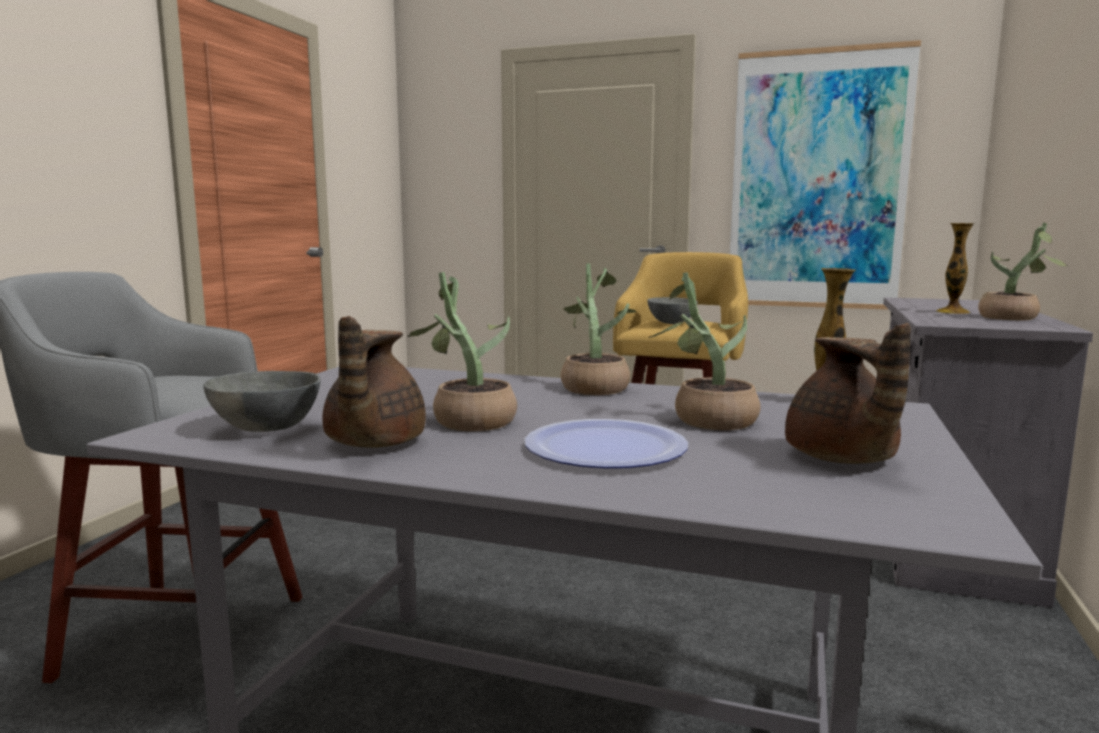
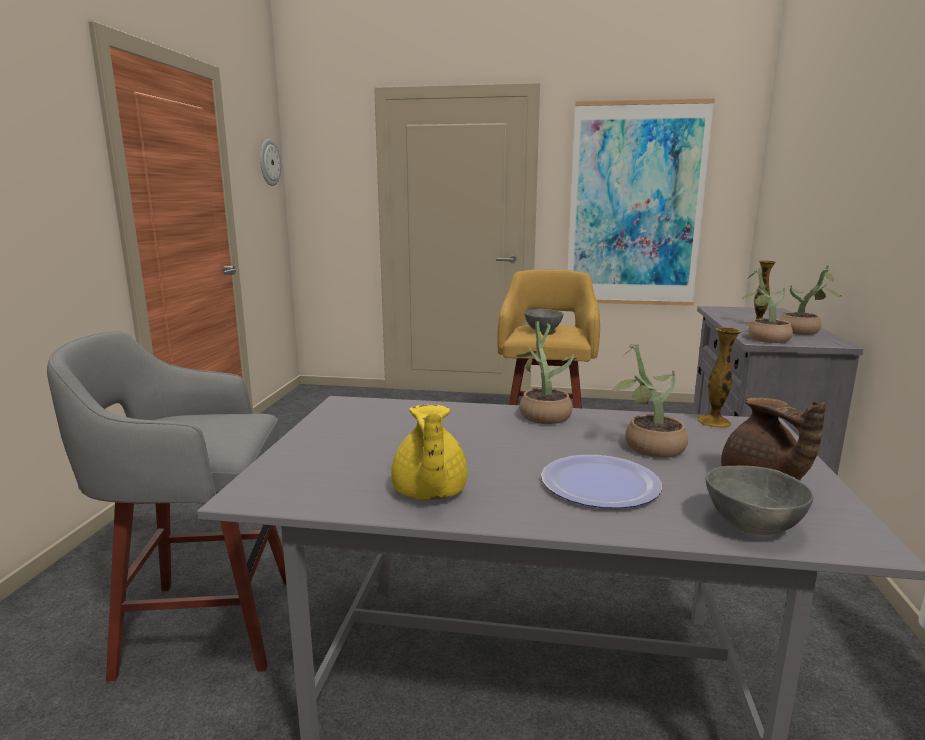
camera: 10 degrees left, 5 degrees up
grey bowl [203,371,321,432] -> grey bowl moved to [706,466,813,535]
brown teapot [322,316,426,448] -> yellow teapot [391,404,468,500]
potted plant [407,272,517,431] -> potted plant moved to [741,267,793,343]
none -> wall clock [260,139,281,186]

